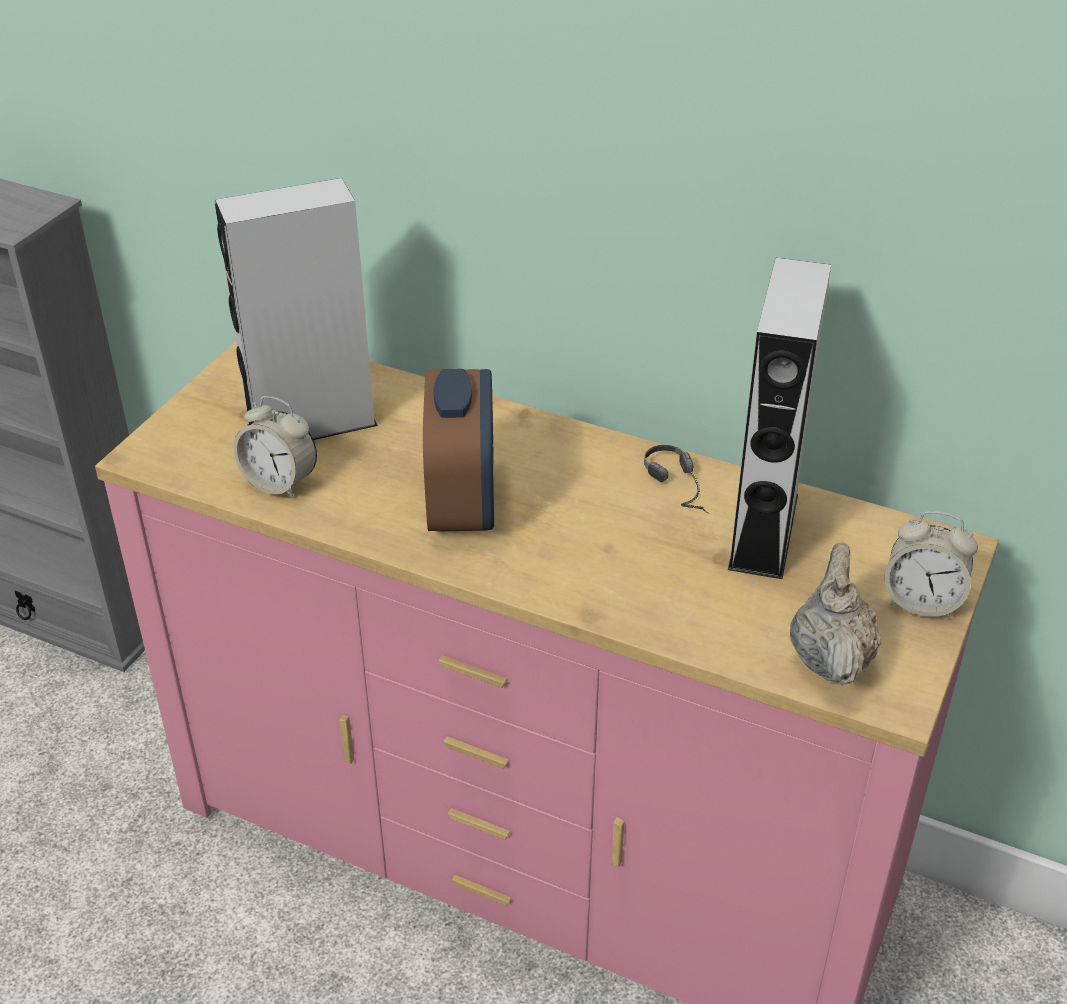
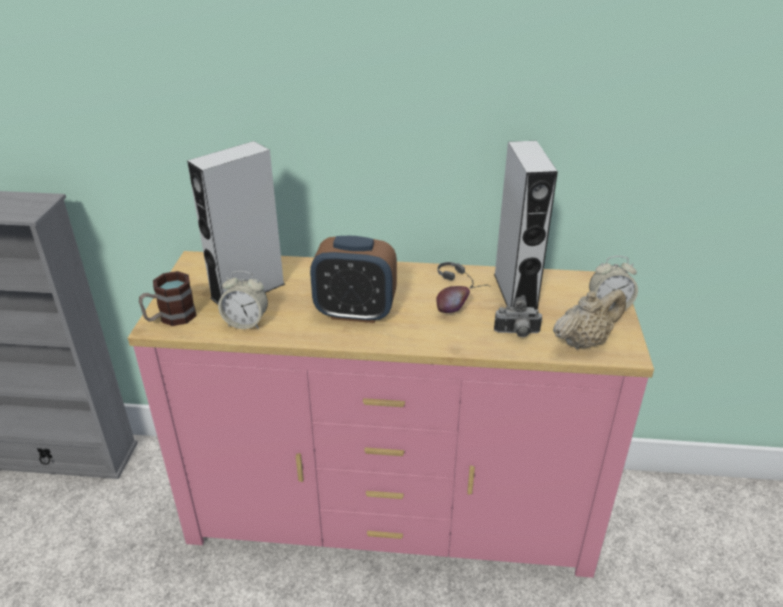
camera: 20 degrees left, 5 degrees down
alarm clock [423,369,494,532] -> alarm clock turned 120 degrees clockwise [310,236,397,323]
beige teapot [790,542,881,685] -> beige teapot turned 75 degrees clockwise [553,289,626,350]
none -> mug [139,271,196,326]
none -> apple [436,286,470,313]
none -> camera [494,295,543,337]

